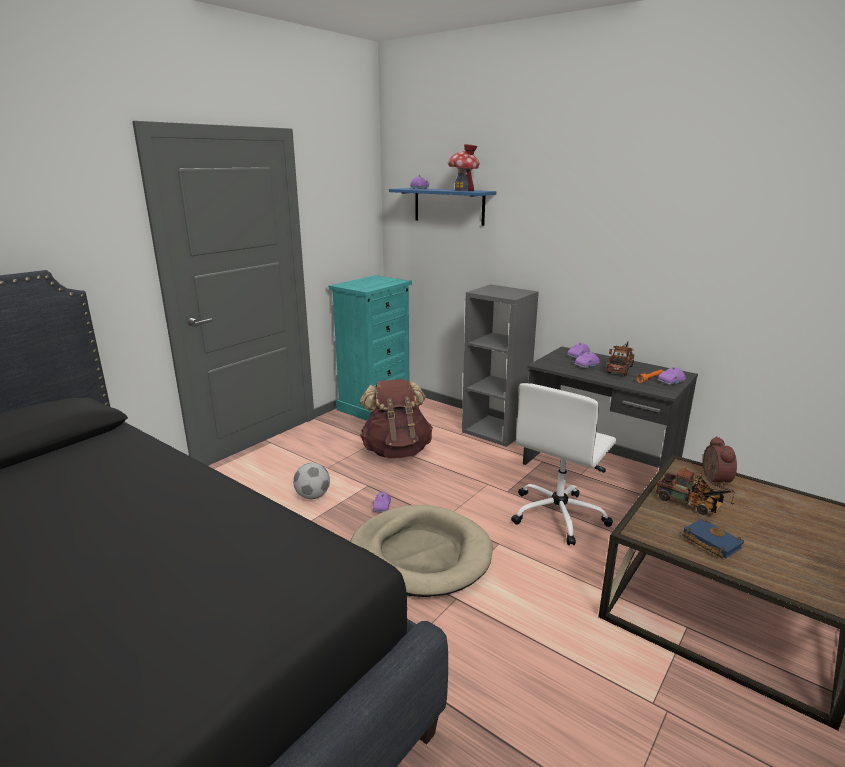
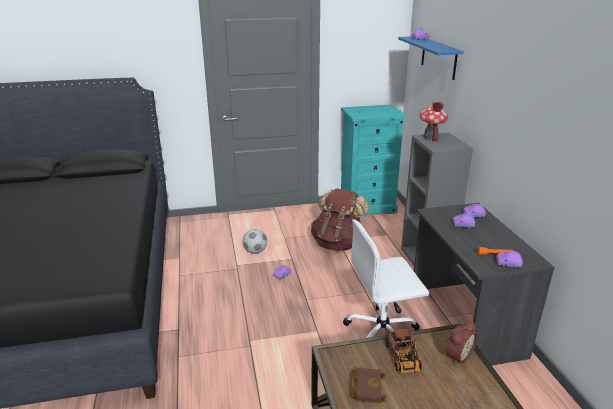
camera: 40 degrees right, 5 degrees up
beige dog bed [350,505,493,597] -> none
toy house [448,144,479,191] -> toy house moved to [419,102,448,141]
toy truck [606,341,634,376] -> none
blue book [682,519,744,558] -> brown book [350,368,386,403]

